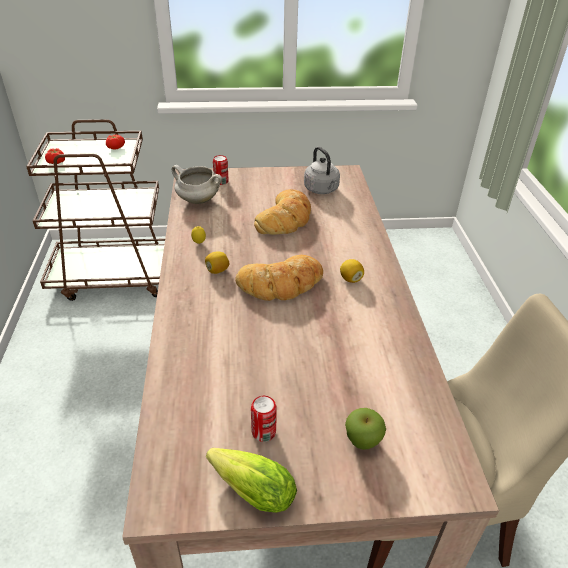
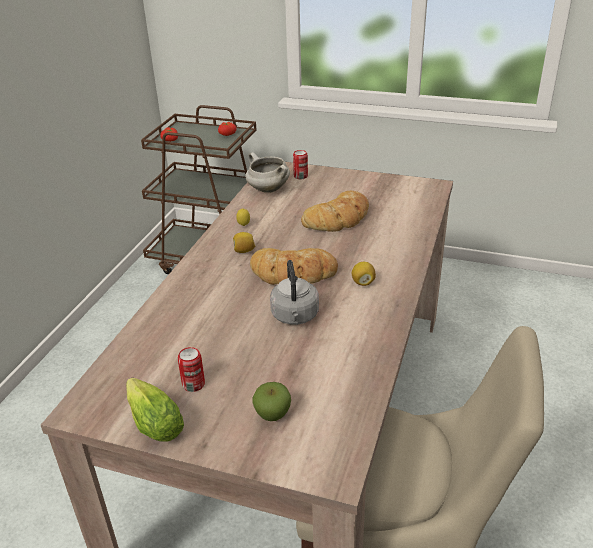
camera: 25 degrees right, 5 degrees down
grey kettle [304,147,340,194] -> grey kettle moved to [270,260,319,325]

